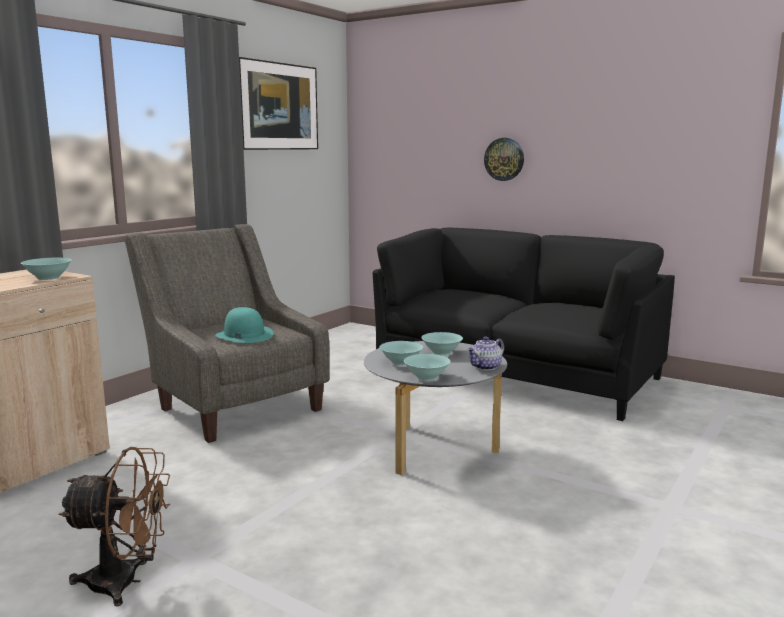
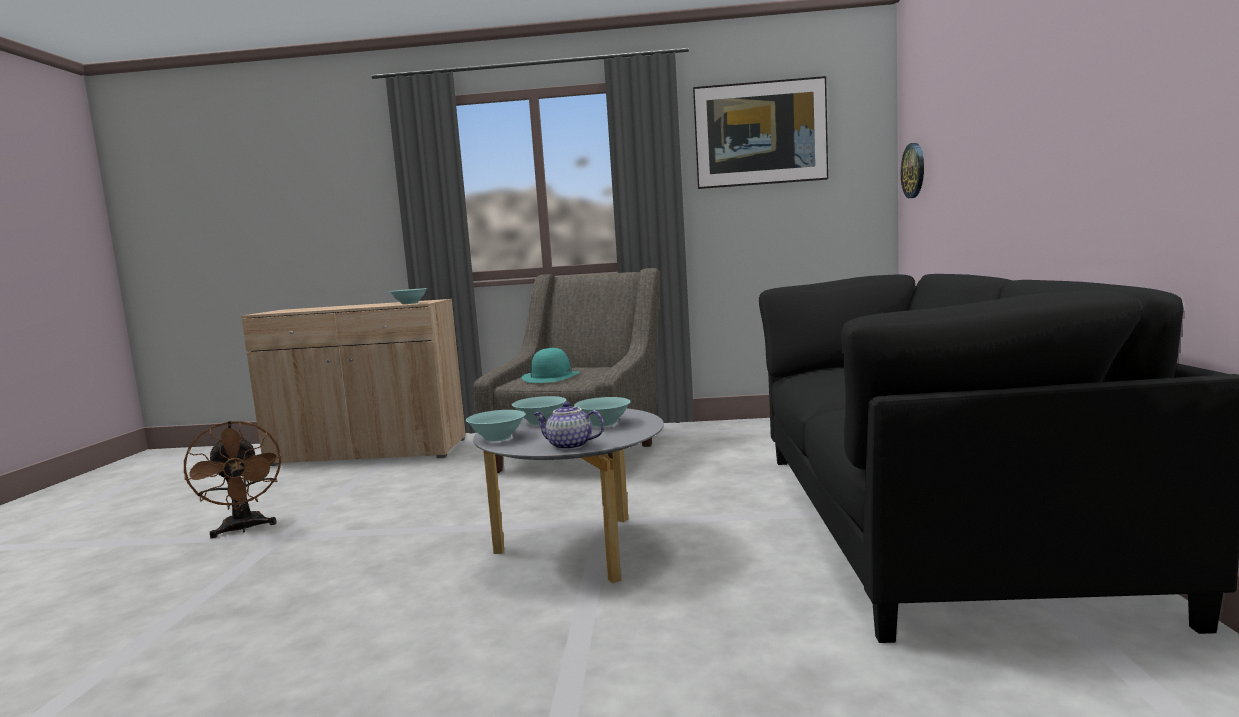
camera: 60 degrees right, 5 degrees down
wall clock [484,138,524,181] -> wall clock moved to [901,143,924,198]

